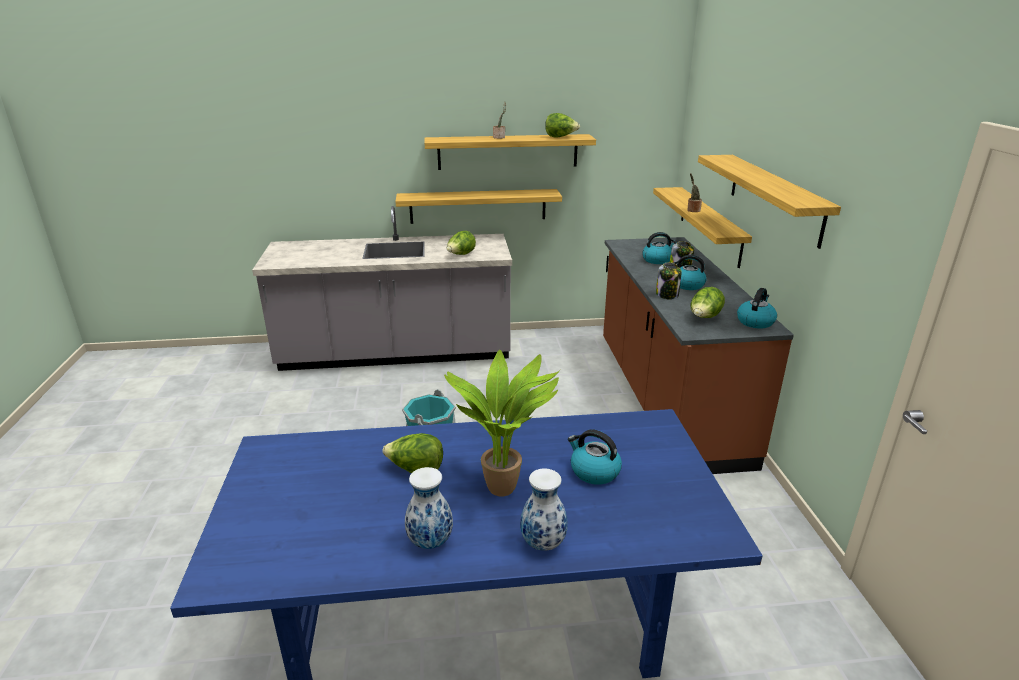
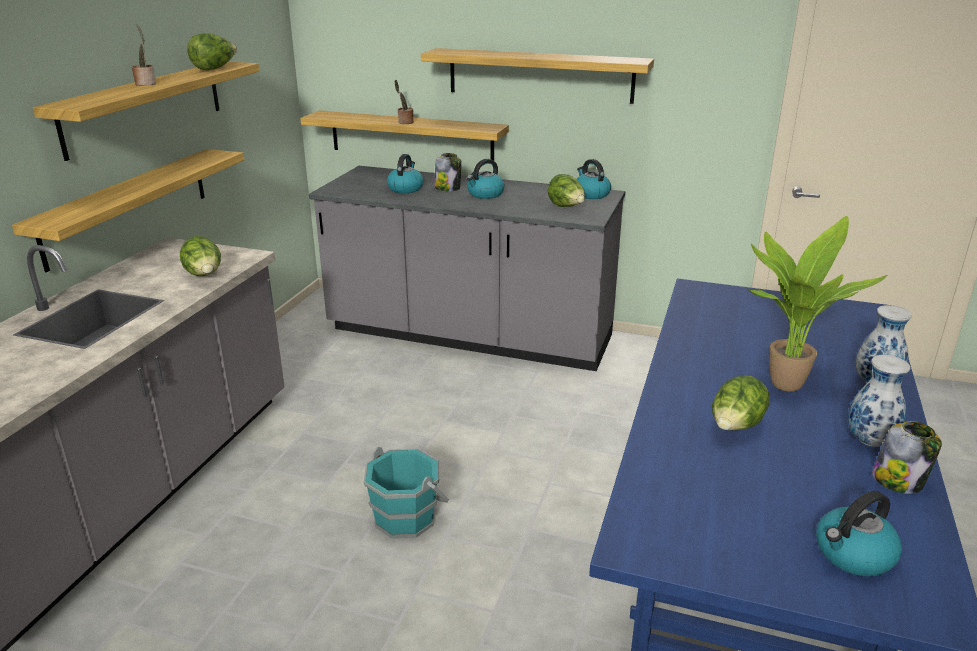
camera: 65 degrees left, 0 degrees up
kettle [568,429,622,485] -> kettle moved to [816,491,902,576]
brown counter [603,237,794,474] -> grey counter [309,166,625,371]
jar [656,262,681,300] -> jar moved to [872,421,942,494]

